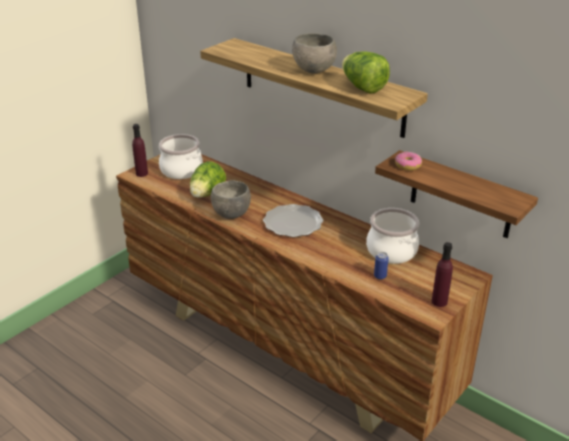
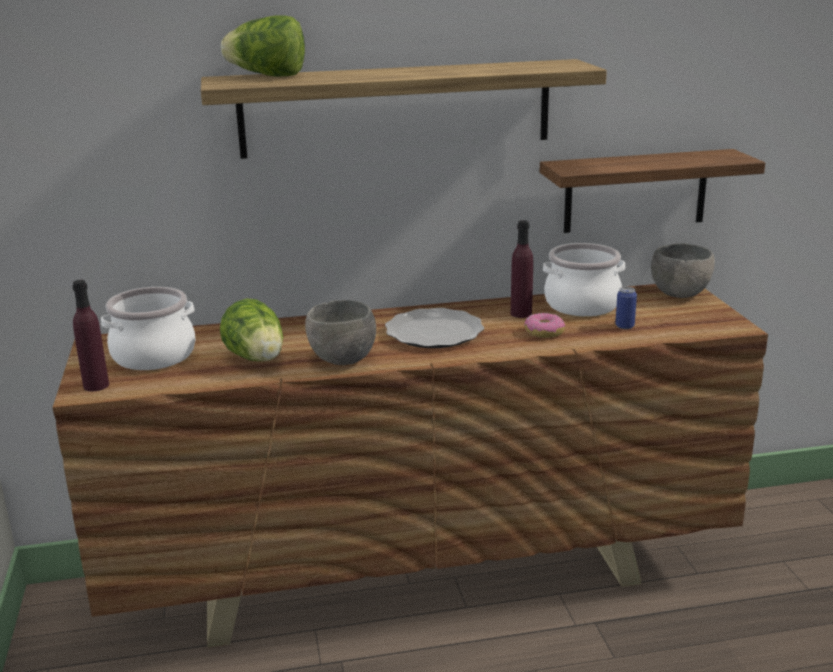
camera: 50 degrees left, 10 degrees down
grey bowl [292,33,337,73] -> grey bowl moved to [651,243,715,298]
lettuce [342,51,390,94] -> lettuce moved to [221,15,305,77]
donut [395,152,422,171] -> donut moved to [524,313,565,338]
purple bottle [432,242,453,307] -> purple bottle moved to [511,220,533,318]

